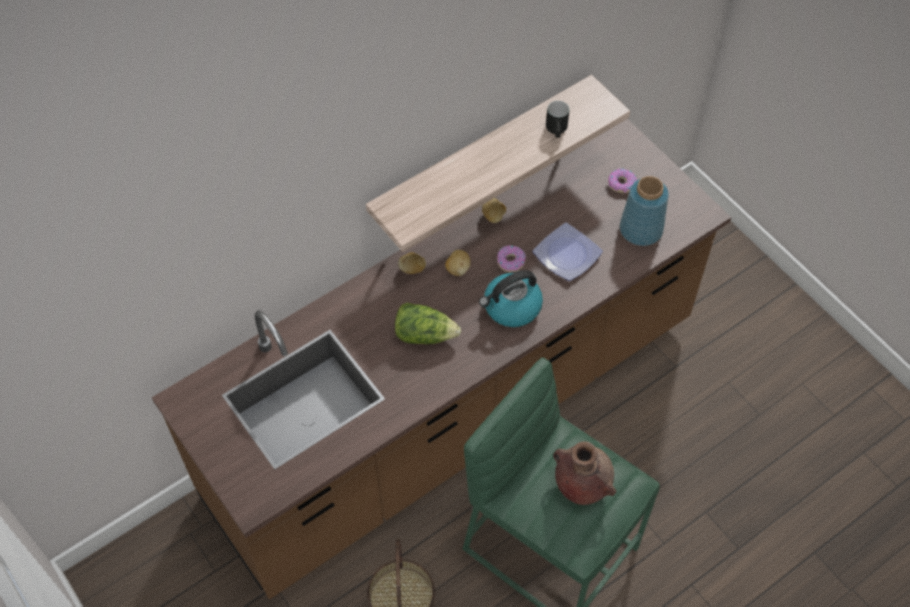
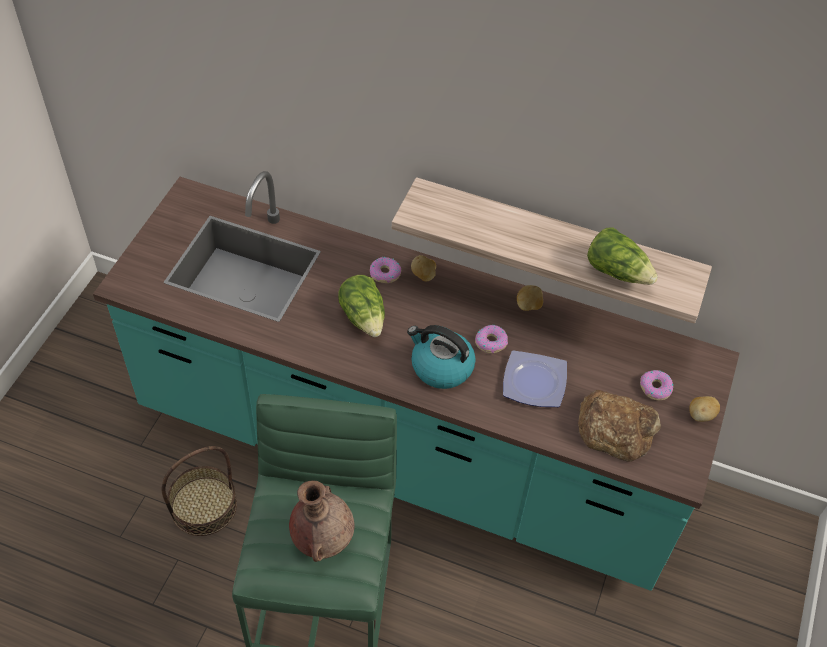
camera: 55 degrees right, 5 degrees down
brown counter [152,119,732,599] -> turquoise counter [93,171,740,591]
potato [445,250,471,276] -> potato moved to [689,396,720,422]
black mug [546,101,569,138] -> lettuce [587,227,658,285]
blue vase [620,176,669,246] -> bread [578,390,661,462]
none -> donut [370,257,401,283]

